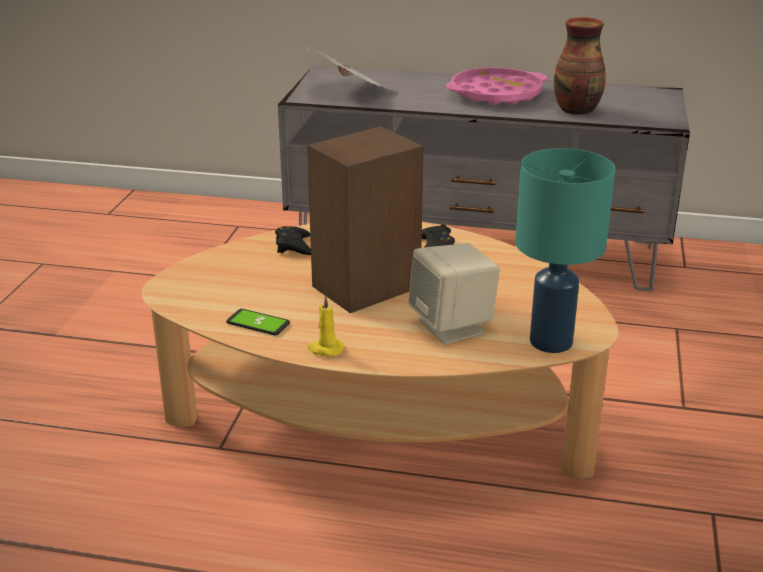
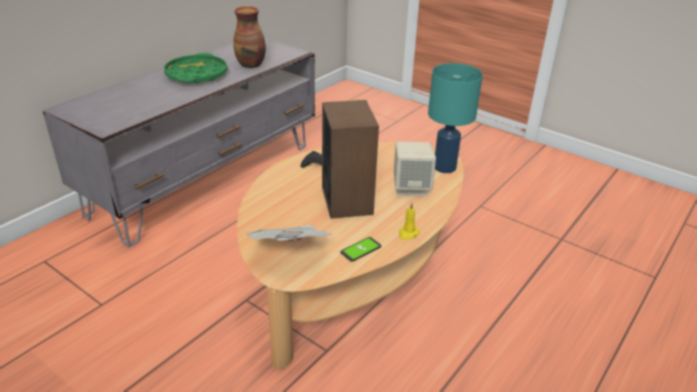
camera: 65 degrees left, 5 degrees up
black game controller [275,226,311,255] -> none
newspaper [303,47,396,90] -> newspaper moved to [247,225,333,242]
pink tray [446,68,547,105] -> green tray [164,53,227,83]

